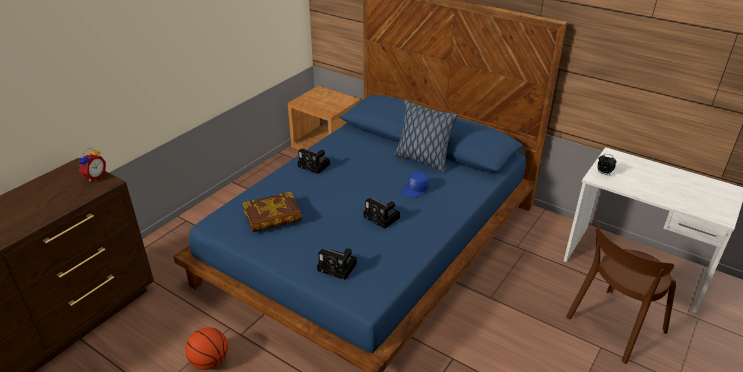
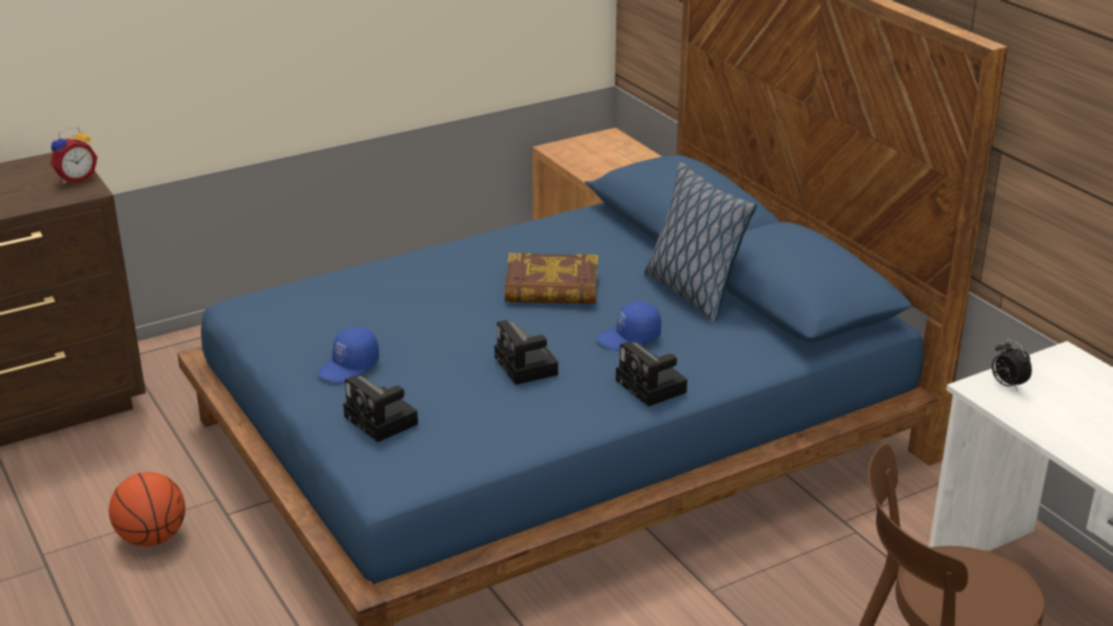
camera: 25 degrees right, 5 degrees down
book [243,192,302,232] -> book moved to [505,252,598,304]
camera [298,148,330,174] -> camera moved to [616,341,687,407]
none -> blue cap [318,327,379,383]

